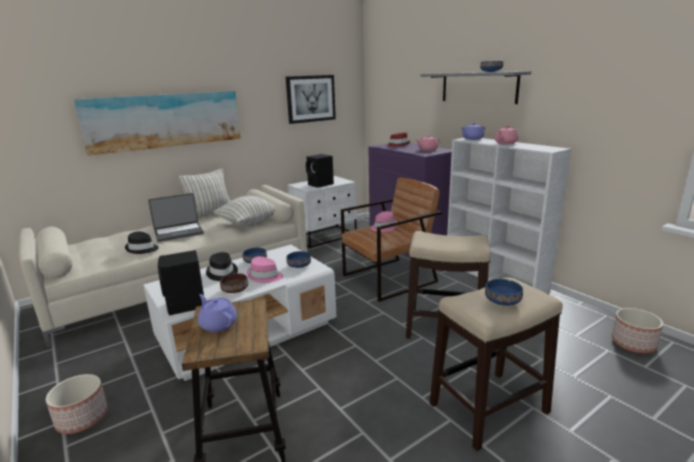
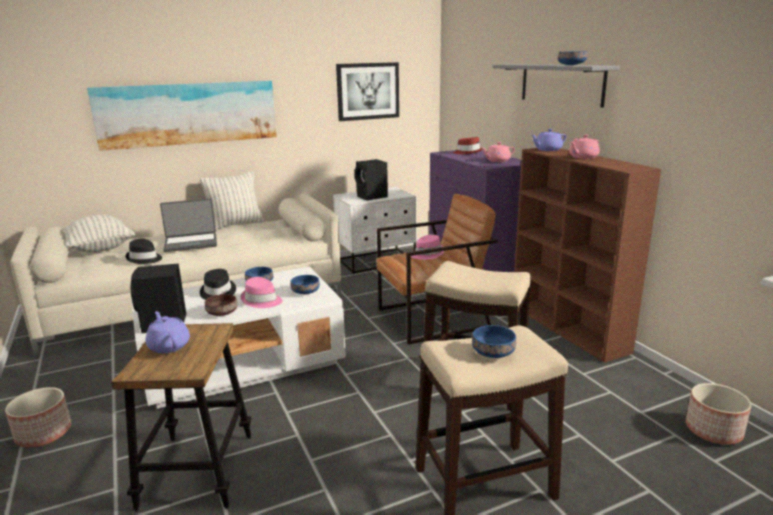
camera: 10 degrees right, 0 degrees up
pillow [213,196,275,226] -> pillow moved to [63,215,135,252]
white bookcase [447,138,571,293] -> brown bookcase [514,148,661,363]

